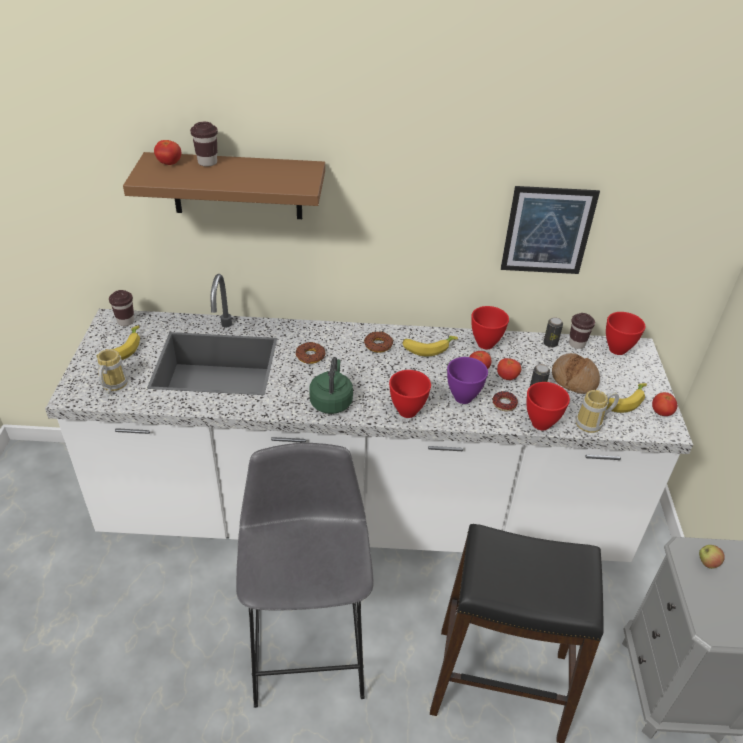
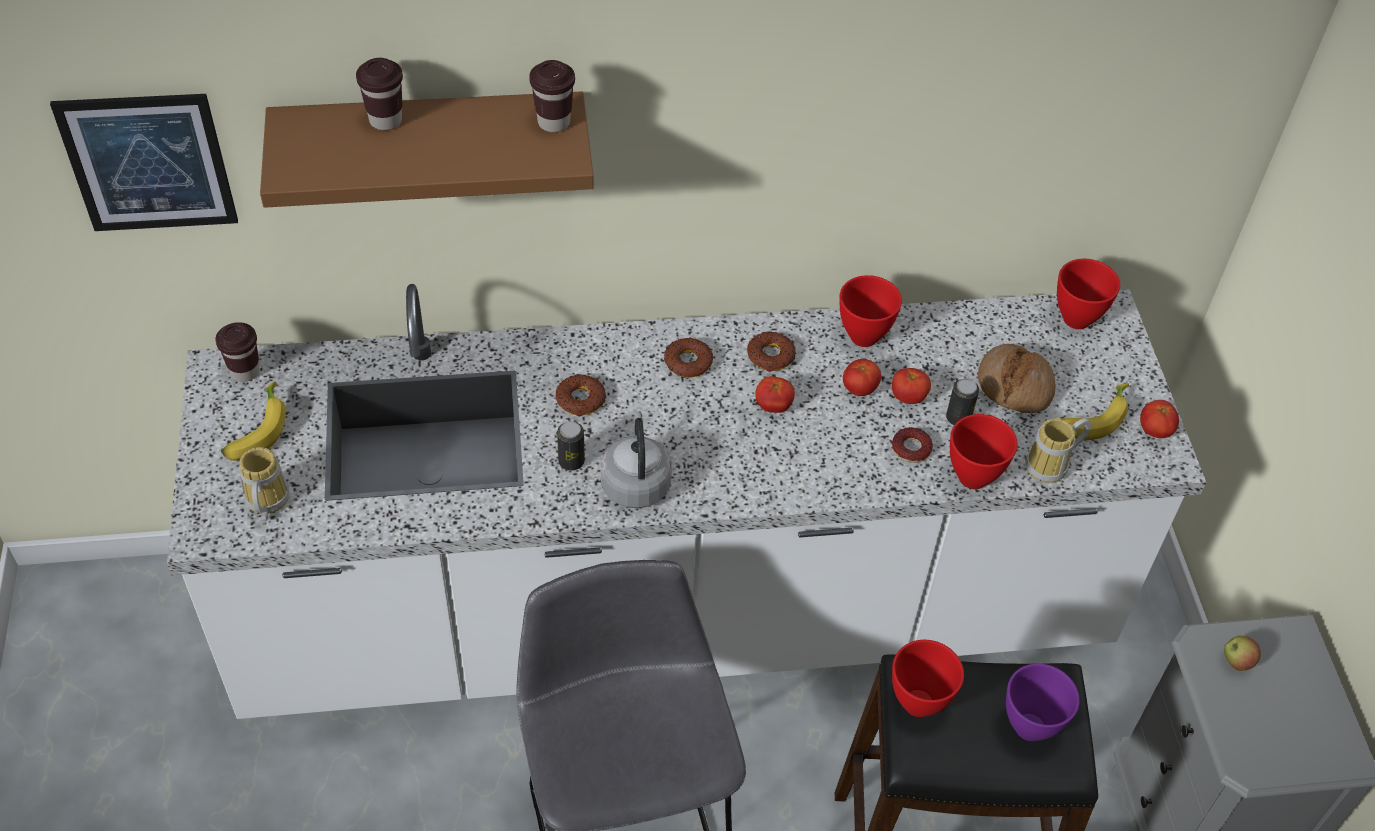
camera: 10 degrees left, 10 degrees up
tomato [154,140,181,165] -> tomato moved to [755,376,795,413]
green kettle [309,357,353,414] -> grey kettle [600,413,672,508]
red bowl [389,370,431,418] -> red bowl moved to [892,640,964,717]
banana [403,336,458,356] -> donut [747,332,796,372]
purple bowl [447,357,488,404] -> purple bowl moved to [1006,663,1080,741]
picture [501,186,600,274] -> picture moved to [50,94,238,231]
can [543,317,563,348] -> can moved to [557,421,585,471]
brown cup [569,313,595,349] -> brown cup moved to [529,60,575,132]

